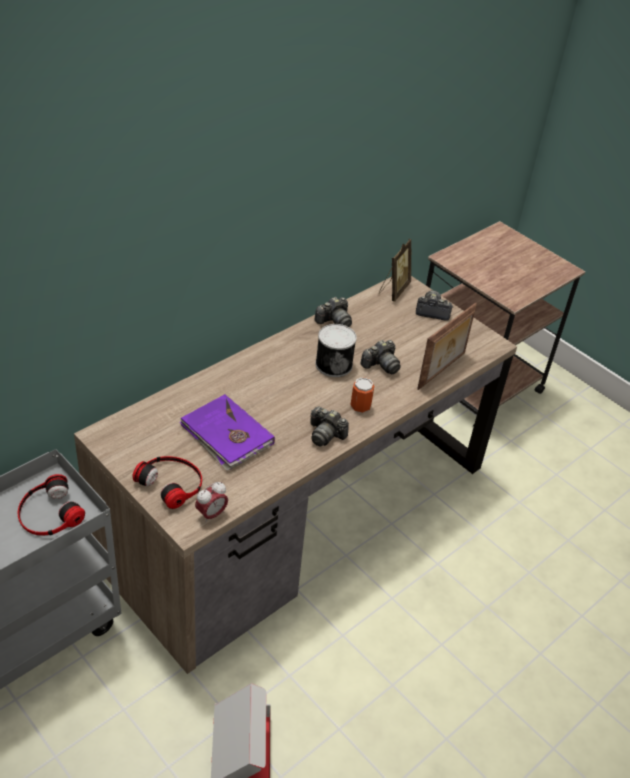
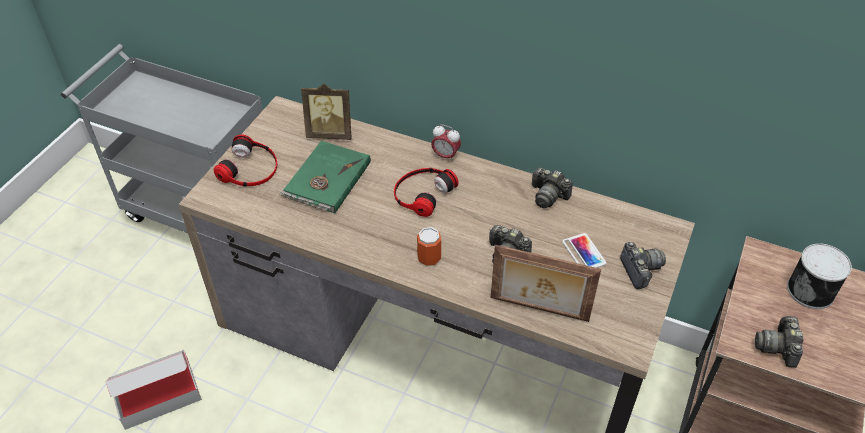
camera: 70 degrees right, 5 degrees up
headphones [18,474,85,536] -> headphones moved to [394,168,458,217]
purple book [180,394,275,471] -> green book [280,141,371,213]
alarm clock [195,482,228,523] -> alarm clock moved to [431,124,461,162]
camera [310,406,349,447] -> camera moved to [755,315,803,368]
can [315,324,357,377] -> can moved to [787,243,852,309]
picture frame [379,239,411,302] -> picture frame moved to [301,84,351,140]
none -> phone [562,233,606,268]

